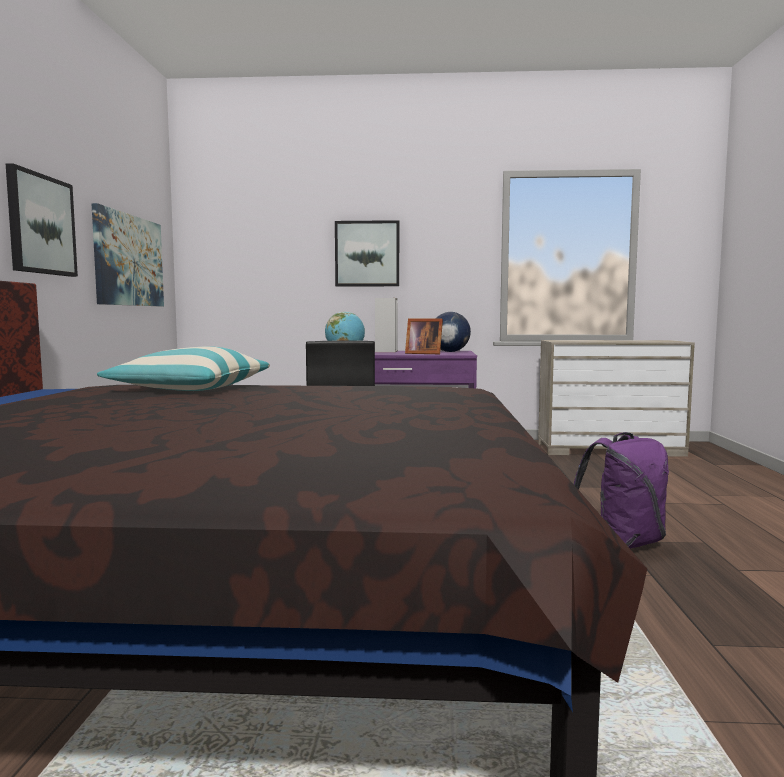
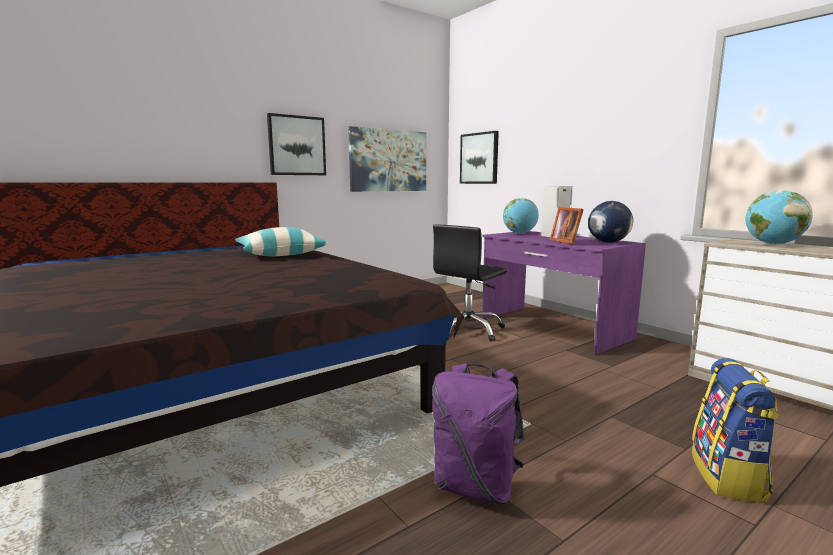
camera: 50 degrees right, 5 degrees up
picture [335,220,399,286] -> picture moved to [460,131,499,184]
none -> backpack [692,358,780,502]
none -> globe [745,190,813,244]

